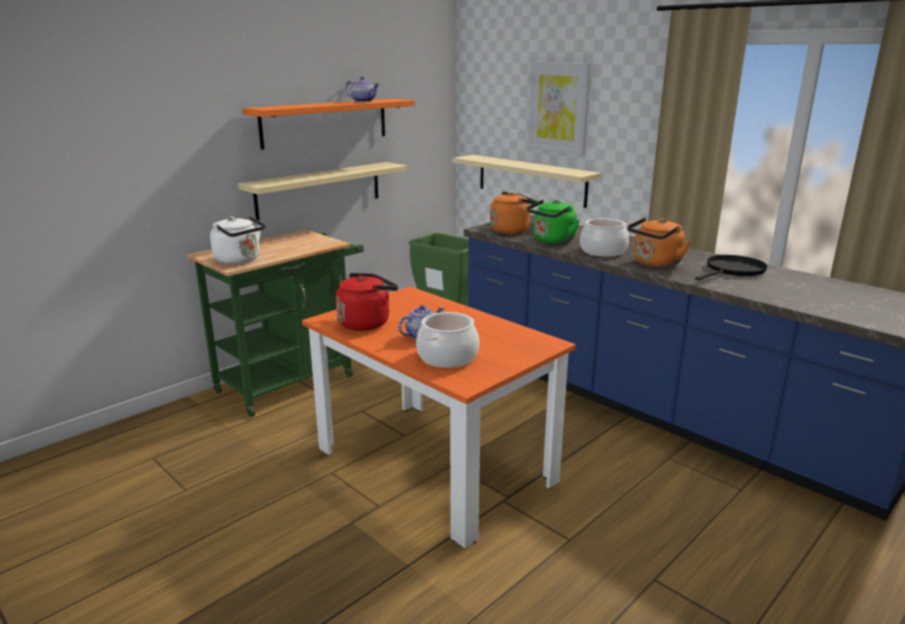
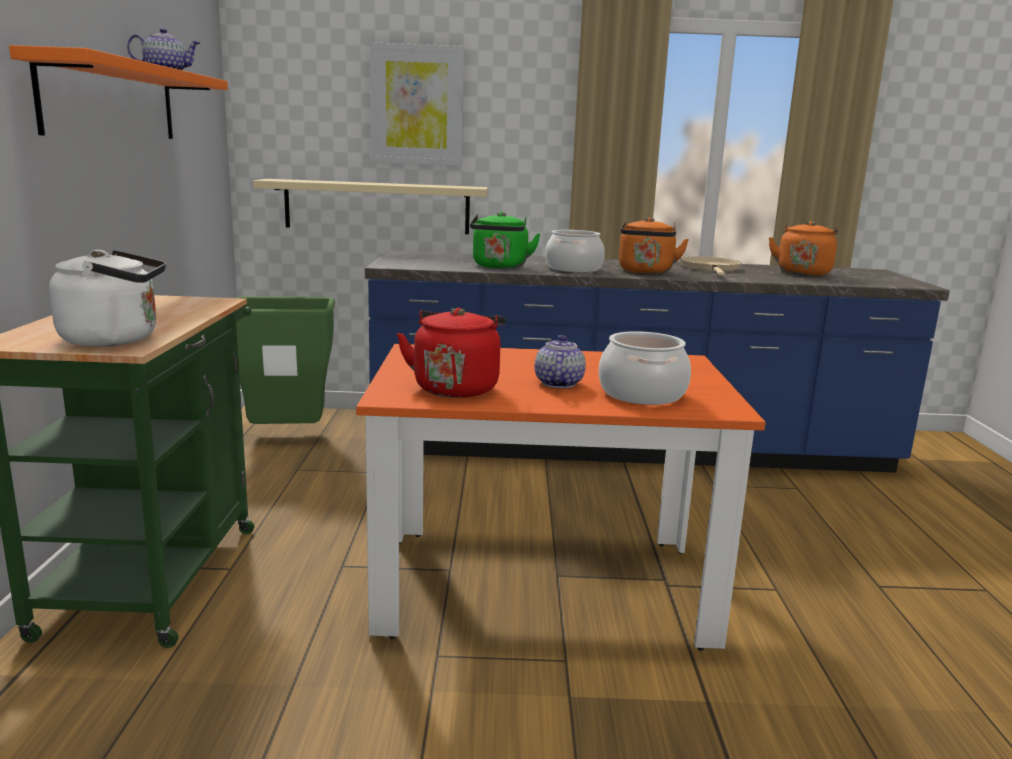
camera: 45 degrees left, 5 degrees down
beige shelf [238,162,407,221] -> none
orange kettle [490,192,538,234] -> orange kettle moved to [769,221,838,276]
black frying pan [695,255,768,280] -> beige frying pan [680,256,742,276]

